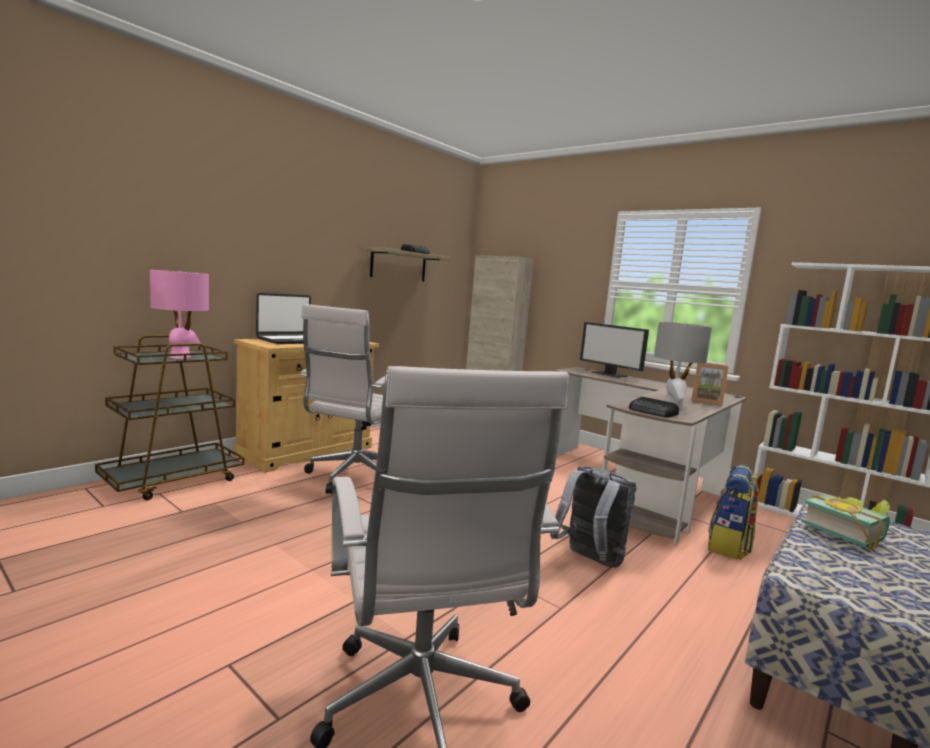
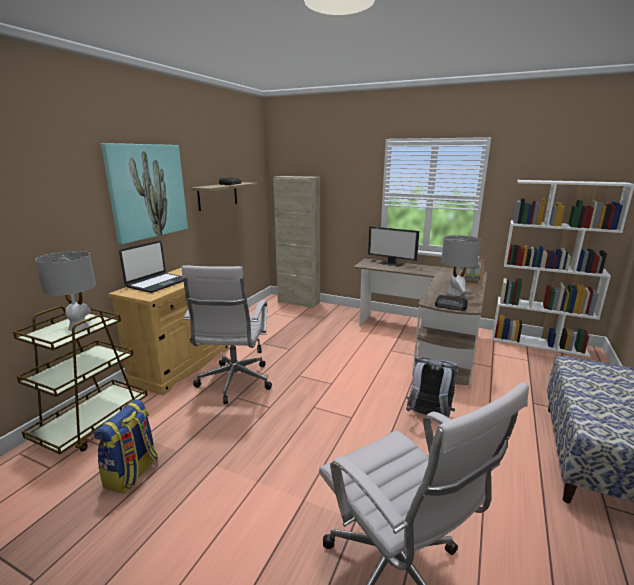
camera: 15 degrees left, 10 degrees up
pink table lamp [150,270,209,359] -> grey table lamp [35,251,96,331]
backpack [708,464,759,560] -> backpack moved to [94,399,158,494]
book [801,494,890,550] -> none
none -> picture [101,143,188,244]

